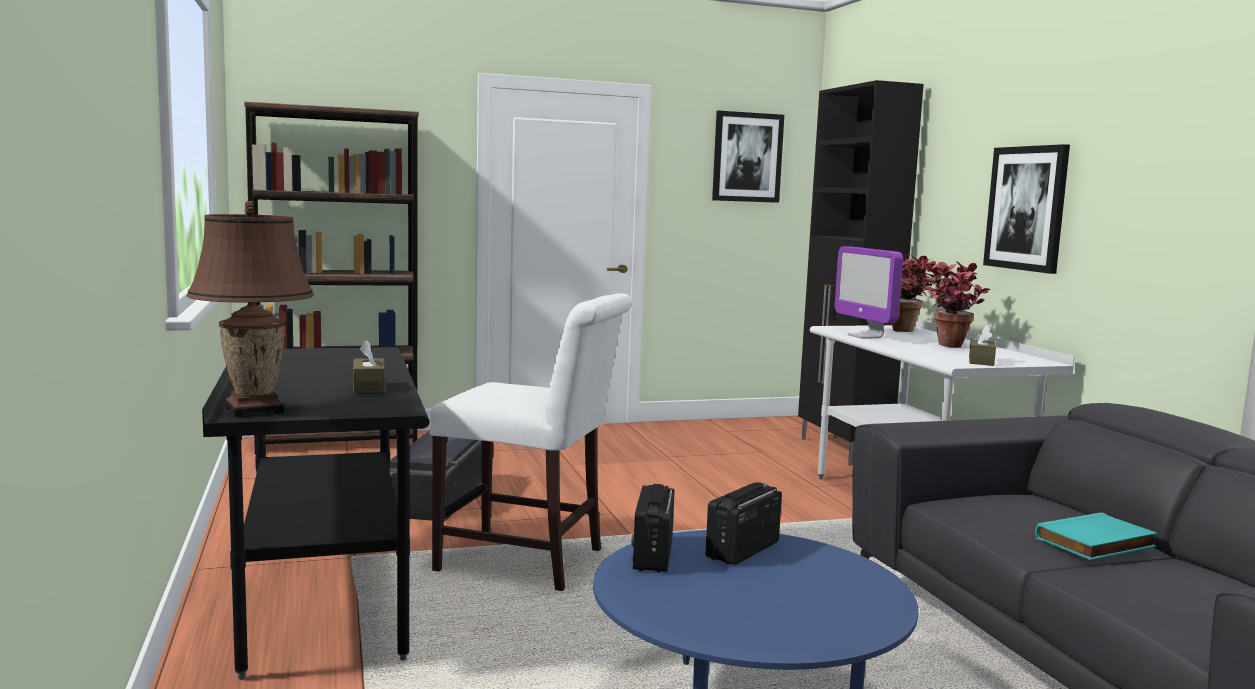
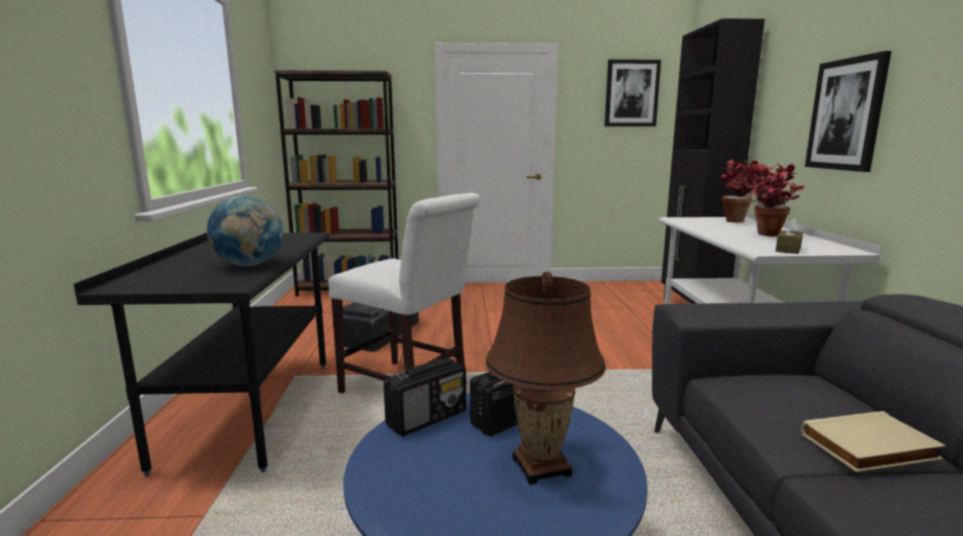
camera: 15 degrees right, 5 degrees up
brown table lamp [186,201,314,418] -> brown table lamp moved to [485,272,606,485]
brown tissue box [353,340,385,393] -> globe [207,196,283,266]
radio [631,484,674,573] -> radio turned 150 degrees counterclockwise [383,357,466,436]
monitor [835,246,903,339] -> none
turquoise book [1035,512,1158,560] -> beige book [801,411,946,472]

